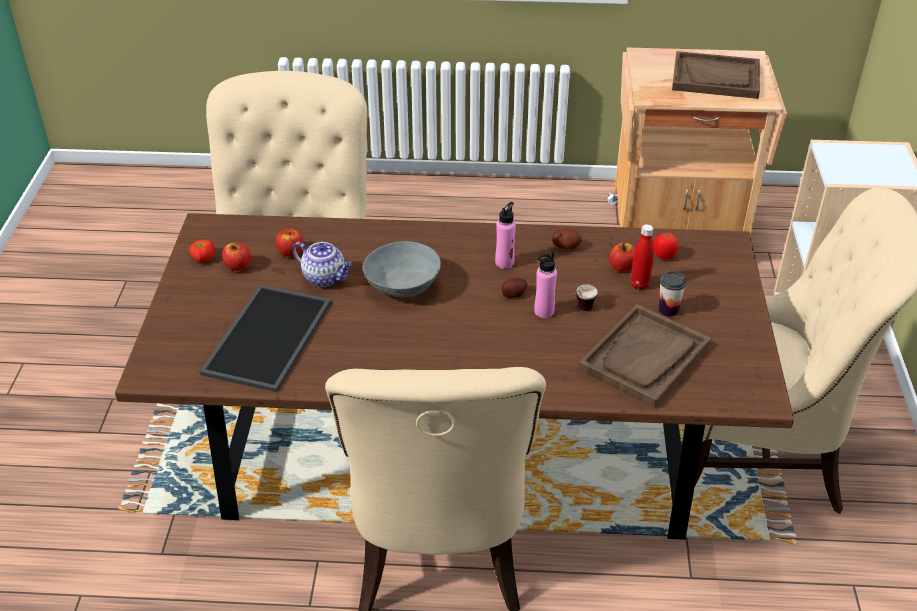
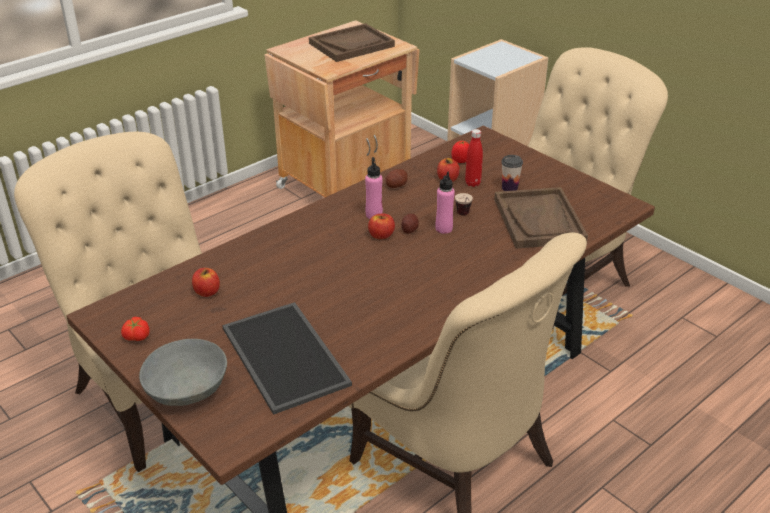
camera: 45 degrees left, 5 degrees down
apple [222,243,251,271] -> apple moved to [368,214,395,239]
teapot [292,242,353,287] -> none
grey bowl [363,241,441,297] -> grey bowl moved to [139,339,227,406]

